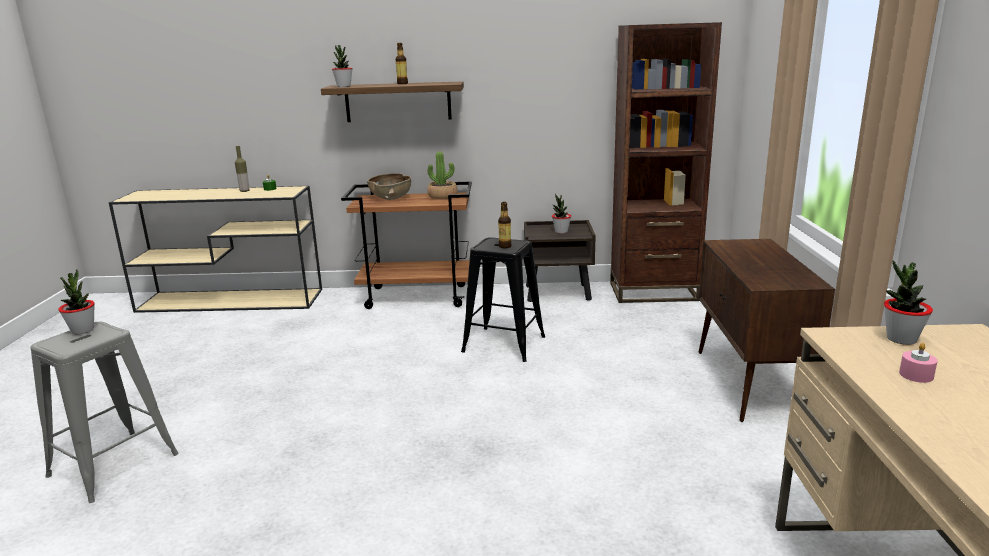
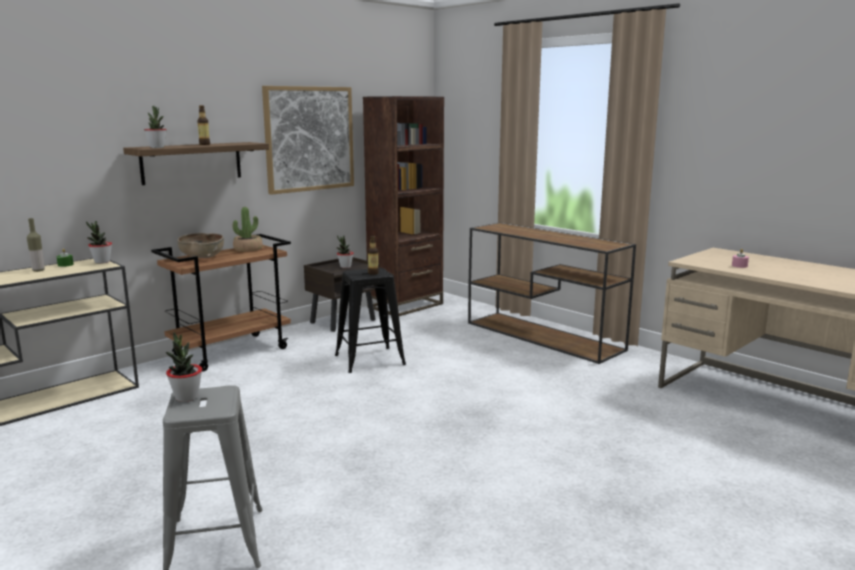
camera: 45 degrees left, 5 degrees down
brown cabinet [699,239,835,422] -> brown console table [468,222,636,364]
potted plant [884,260,933,345] -> potted plant moved to [86,221,112,264]
none -> picture [262,86,354,195]

